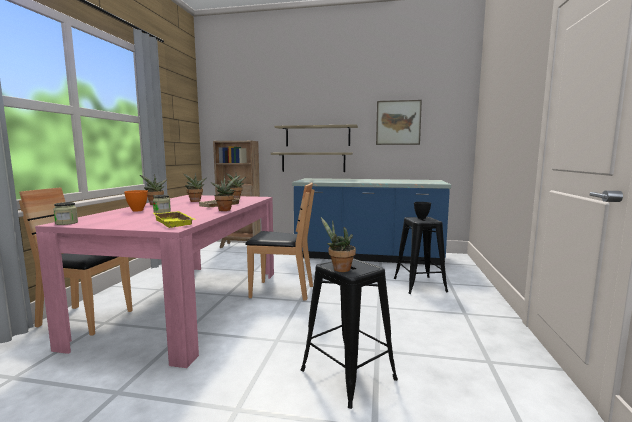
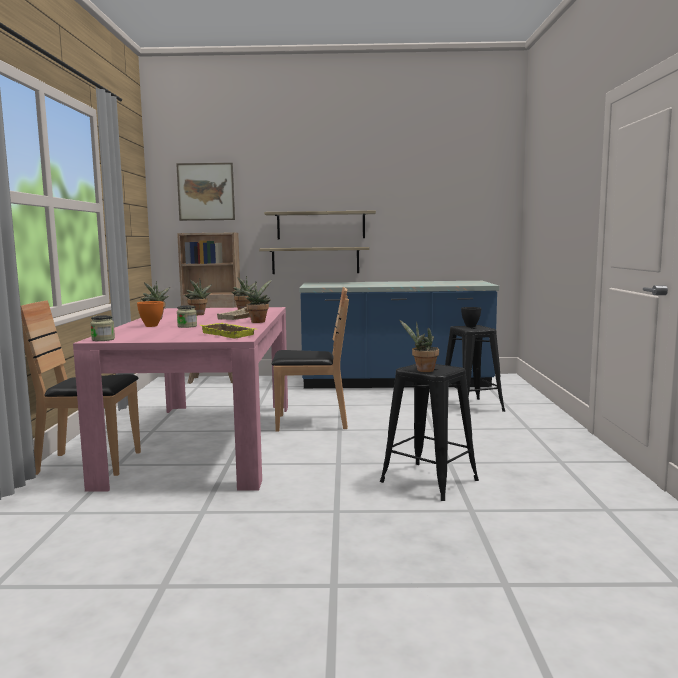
camera: 10 degrees left, 0 degrees up
picture [376,100,422,145] -> picture moved to [176,163,235,221]

